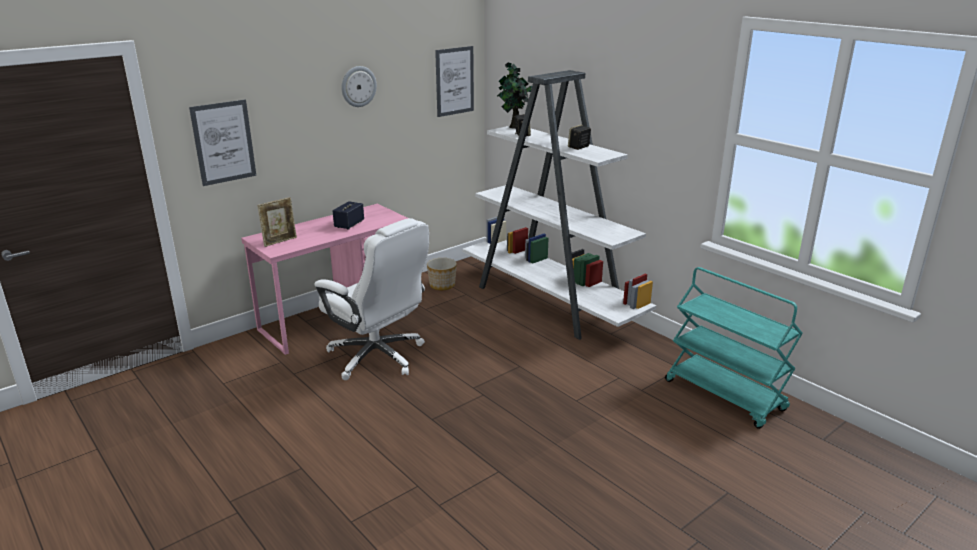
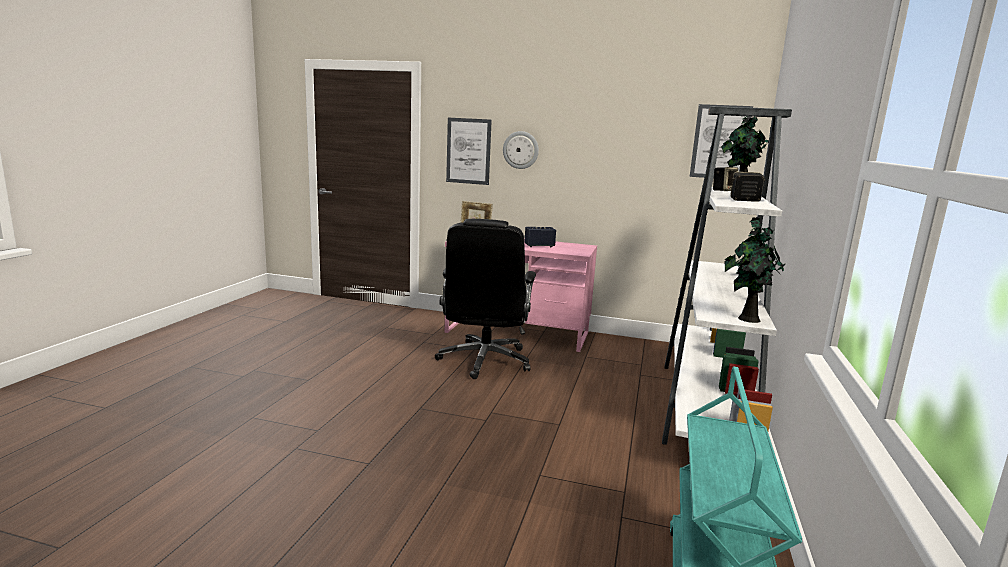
camera: 55 degrees right, 10 degrees down
white office chair [314,218,429,380] -> black office chair [435,219,536,379]
wall clock [341,66,377,107] -> wall clock moved to [503,131,539,169]
planter [427,258,457,290] -> none
none -> potted plant [725,217,785,323]

